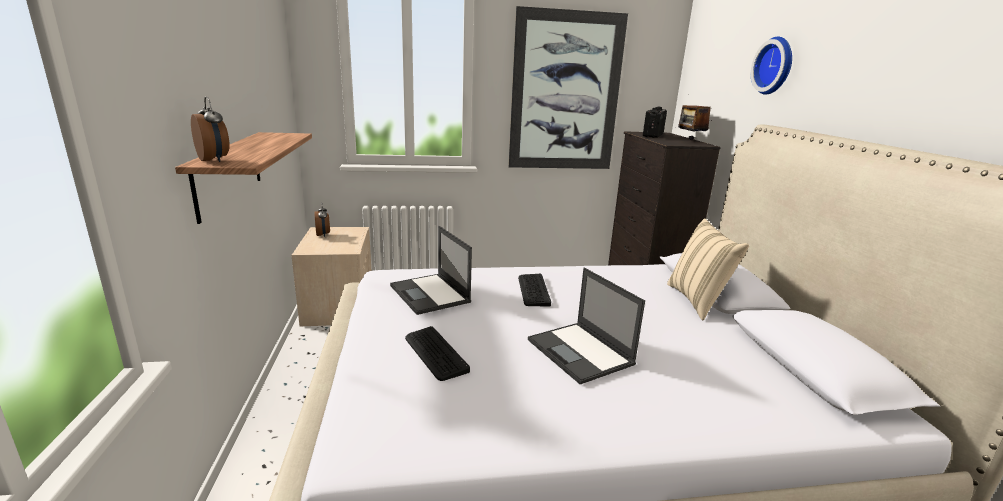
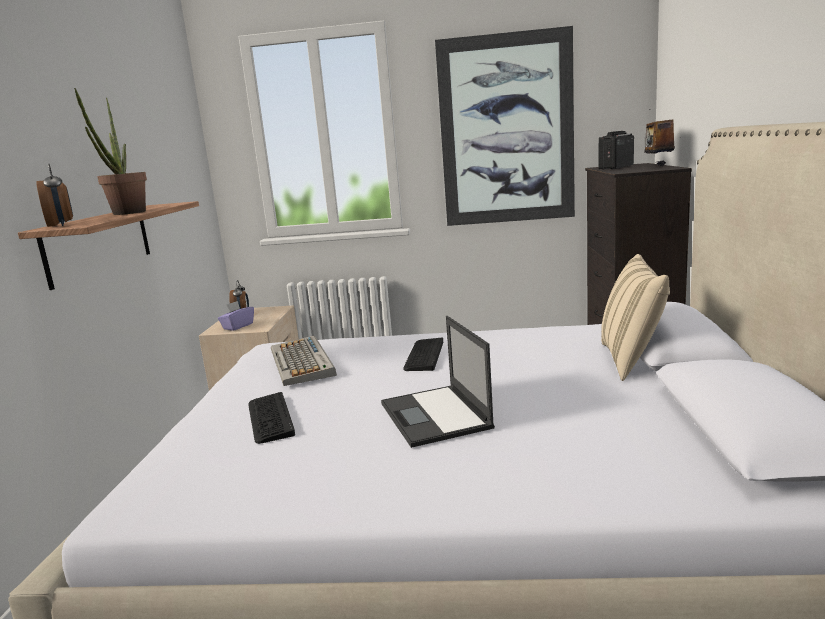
camera: 15 degrees right, 5 degrees down
laptop [390,226,472,315] -> keyboard [271,336,337,386]
wall clock [751,37,792,95] -> none
none -> potted plant [74,88,147,215]
none -> purple tissue box [218,301,254,331]

